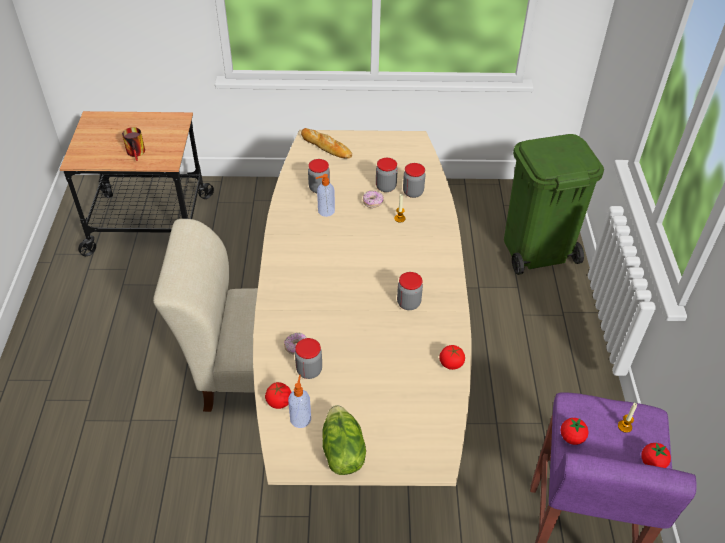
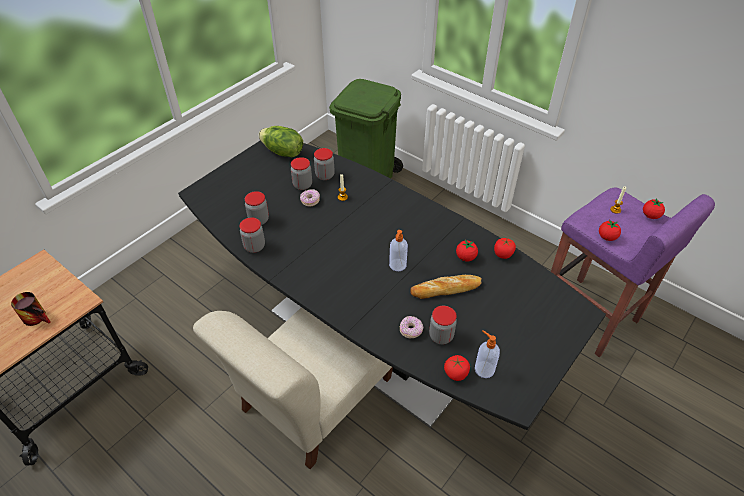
camera: 50 degrees left, 0 degrees up
beige dining table [253,130,472,486] -> black dining table [178,140,606,430]
bread [301,128,352,159] -> bread moved to [410,275,482,299]
soap dispenser [316,174,335,217] -> soap dispenser moved to [389,230,408,271]
lettuce [322,405,366,475] -> lettuce moved to [259,126,303,157]
jar [397,272,423,310] -> jar moved to [240,217,265,253]
none -> tomato [456,240,478,261]

